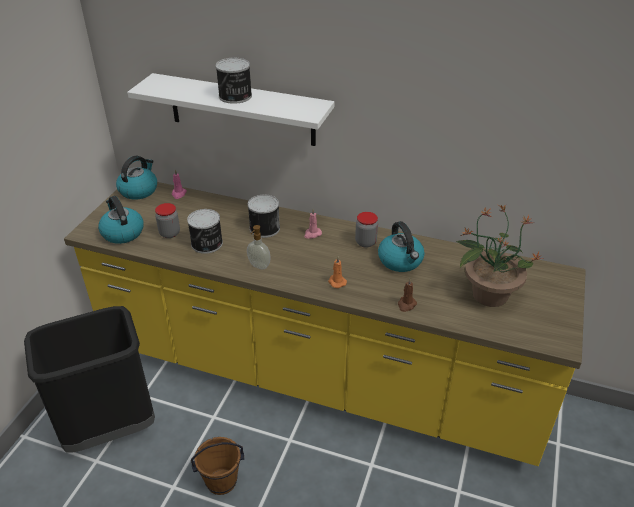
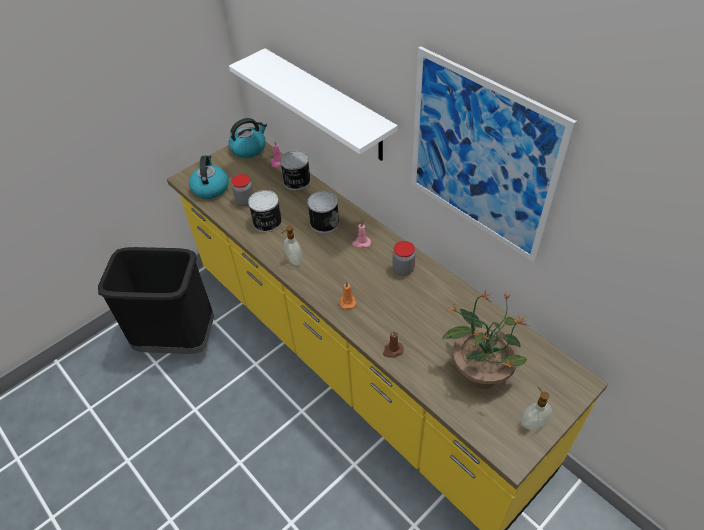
camera: 30 degrees right, 10 degrees up
brown bucket [191,437,244,495] -> none
can [216,58,252,104] -> can moved to [280,150,311,190]
kettle [378,221,425,272] -> none
none -> picture [412,46,577,263]
none -> soap dispenser [521,387,552,430]

